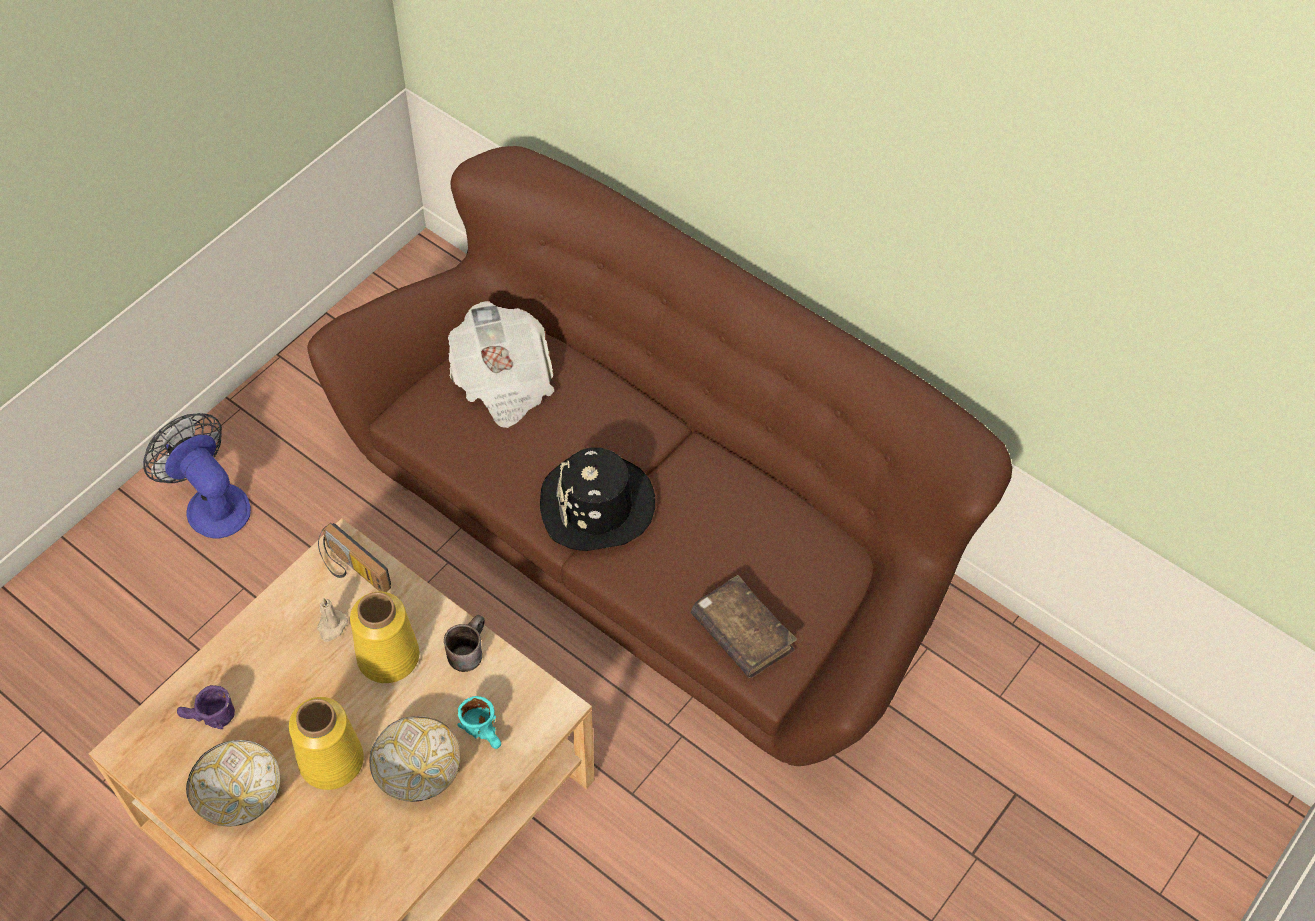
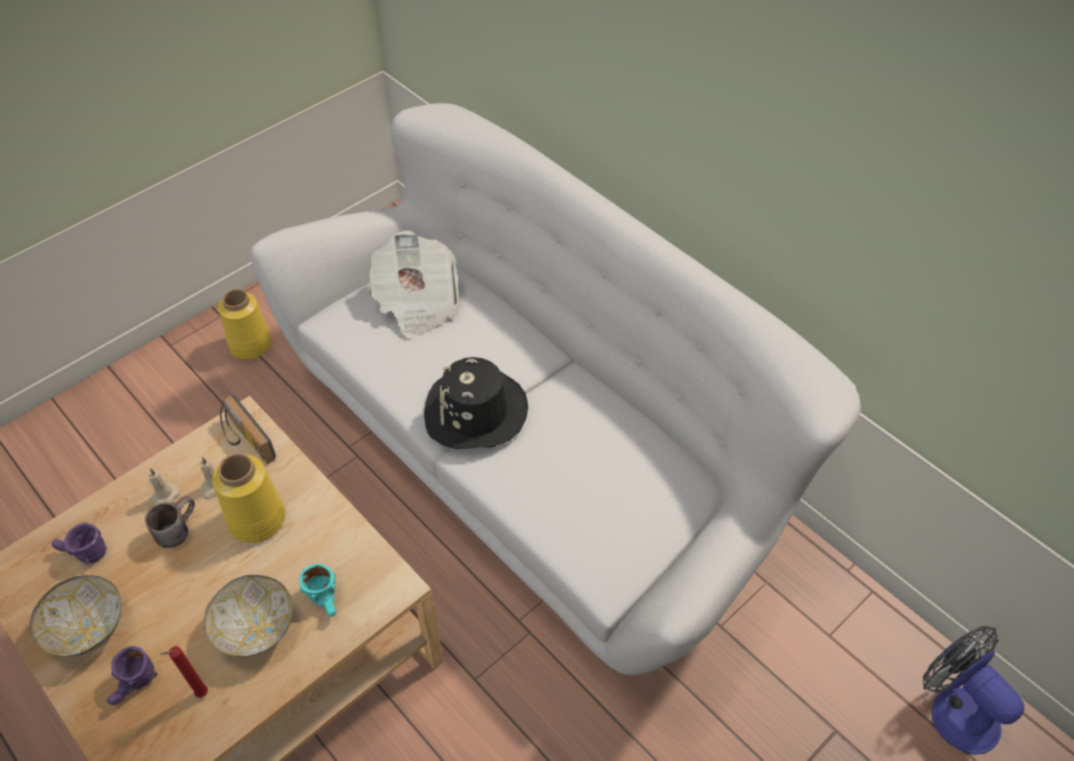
camera: 10 degrees right, 5 degrees down
fan [143,413,251,539] -> fan moved to [923,626,1024,755]
yellow vase [289,697,364,790] -> yellow vase moved to [219,289,272,360]
brown sofa [307,146,1012,766] -> white sofa [250,103,861,675]
brown mug [444,615,485,672] -> brown mug moved to [145,496,195,548]
brown book [691,575,797,678] -> none
none -> purple mug [107,646,157,705]
none -> beige candle [148,468,180,505]
none -> red candle [160,646,208,698]

